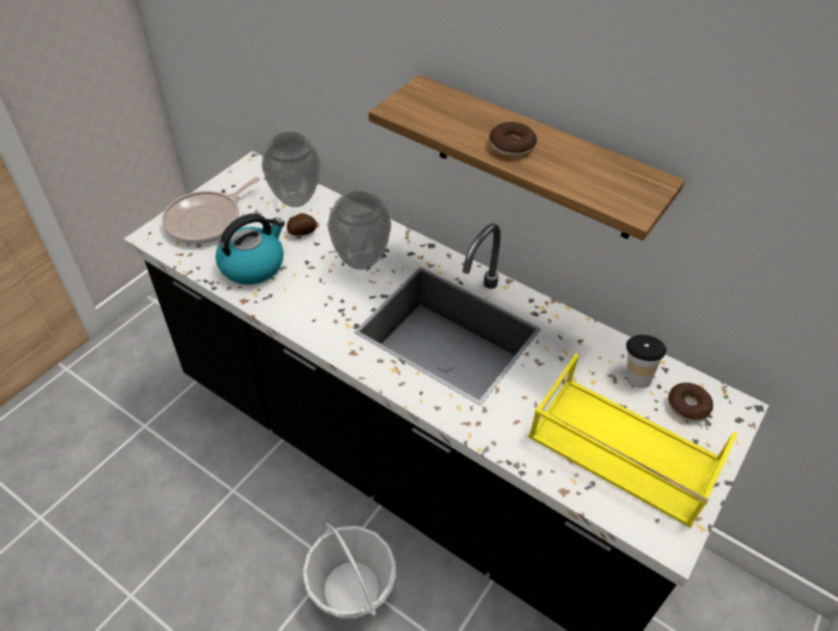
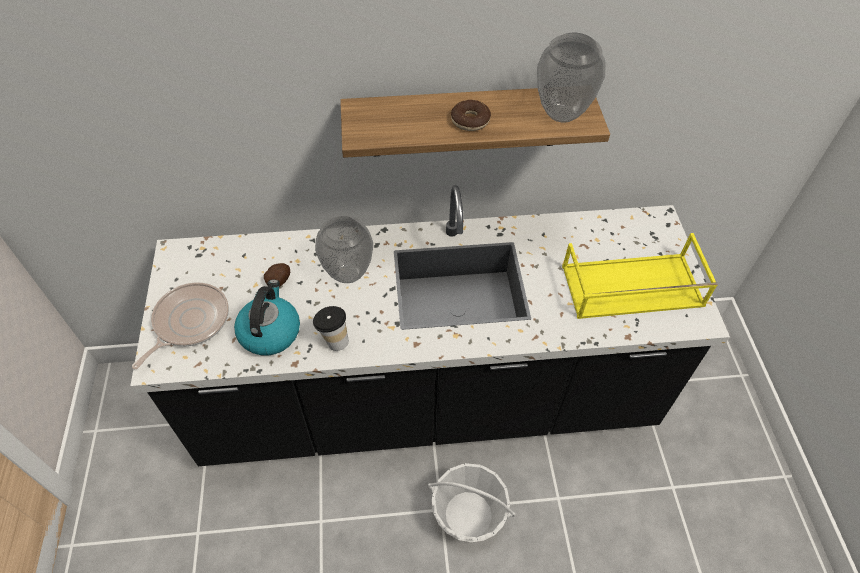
camera: 40 degrees left, 5 degrees up
frying pan [162,177,260,244] -> frying pan turned 150 degrees counterclockwise [132,282,229,370]
vase [262,132,321,207] -> vase moved to [537,33,605,123]
cup [626,335,667,388] -> cup moved to [313,306,349,351]
donut [668,383,713,422] -> none

